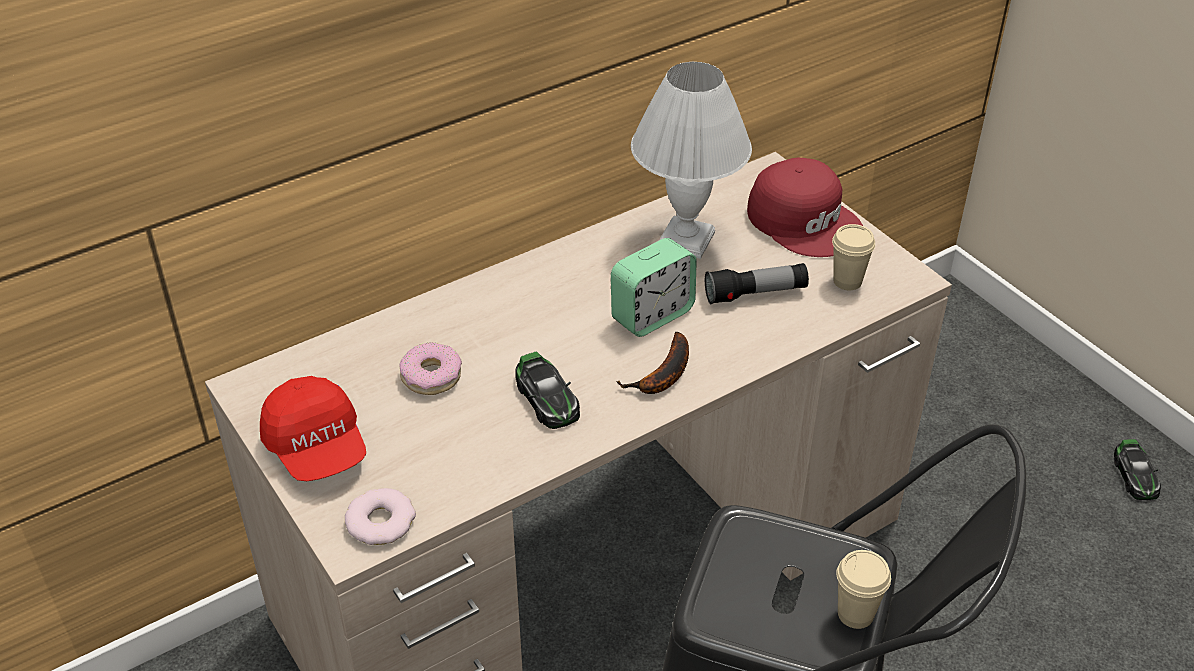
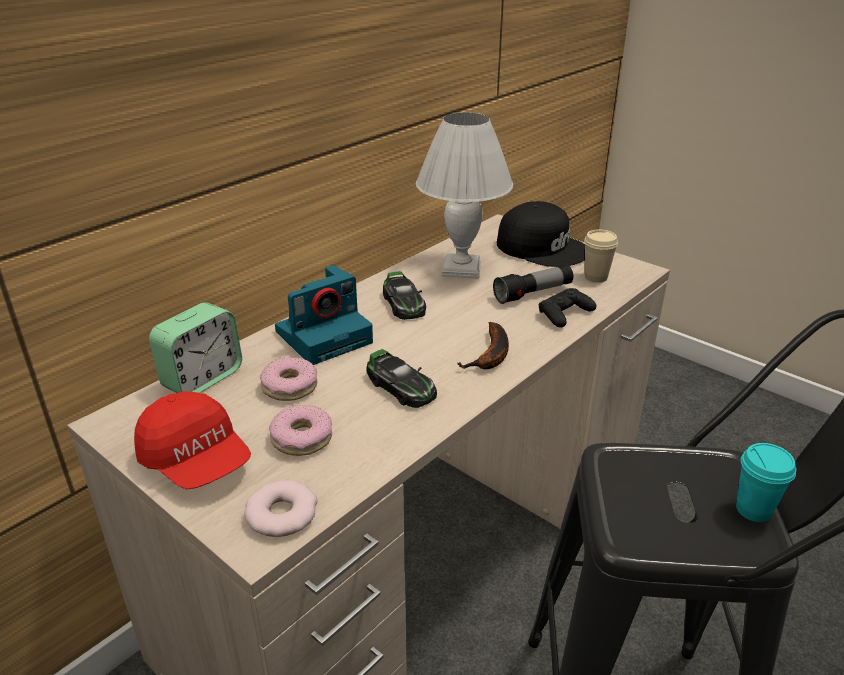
camera: 15 degrees left, 10 degrees down
alarm clock [611,238,697,337] -> alarm clock moved to [149,302,242,393]
red cap [747,158,863,257] -> black cap [497,201,585,267]
beige cup [836,550,891,629] -> turquoise cup [736,443,796,522]
toy car [1114,439,1161,500] -> toy car moved to [383,271,426,320]
none -> donut [269,405,332,456]
none -> camera [275,265,373,365]
none -> black game controller [539,288,596,327]

